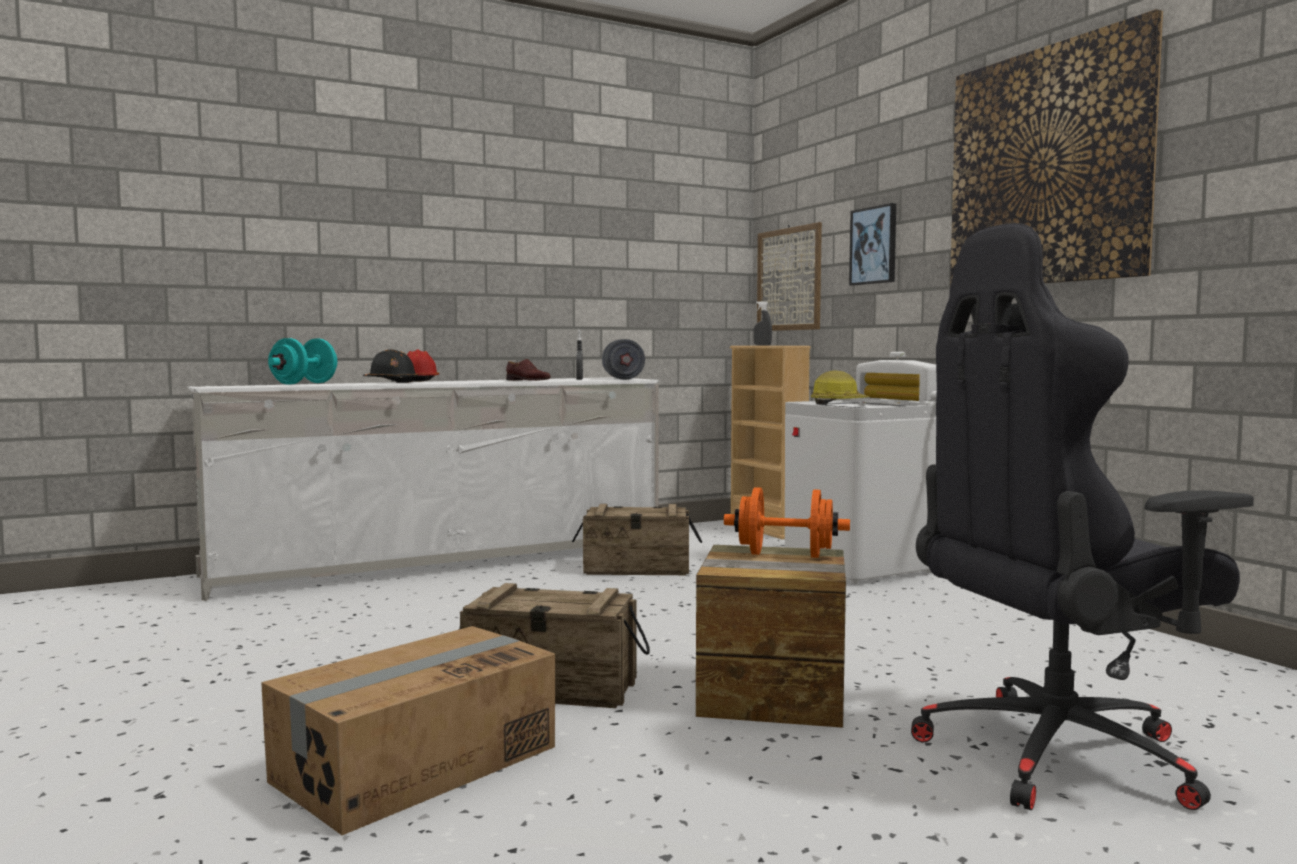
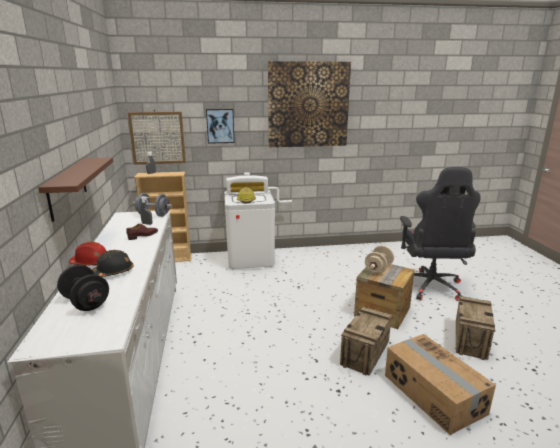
camera: 70 degrees left, 15 degrees up
turquoise dumbbell [268,338,337,384] -> black dumbbell [57,265,109,311]
crate [572,504,702,575] -> crate moved to [456,296,495,360]
orange dumbbell [724,487,850,558] -> beige dumbbell [365,245,394,274]
none -> brown shelf [38,157,113,222]

